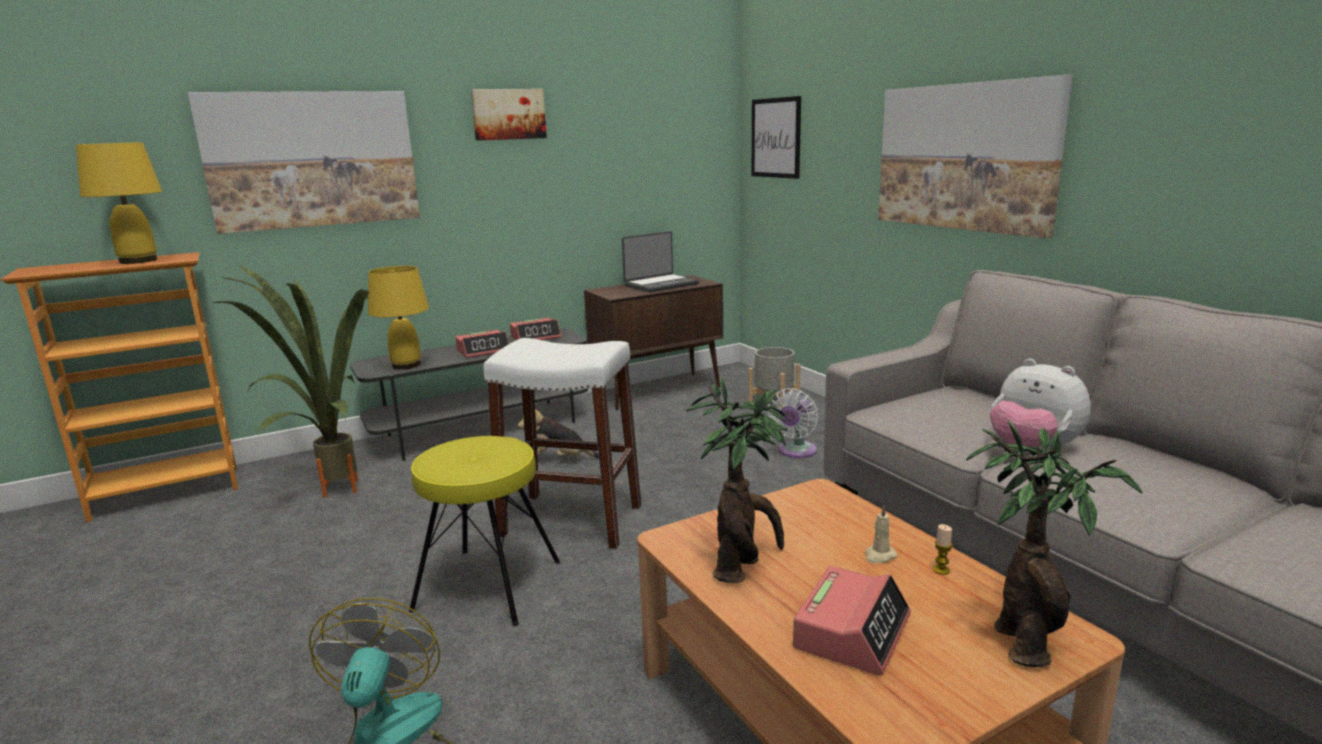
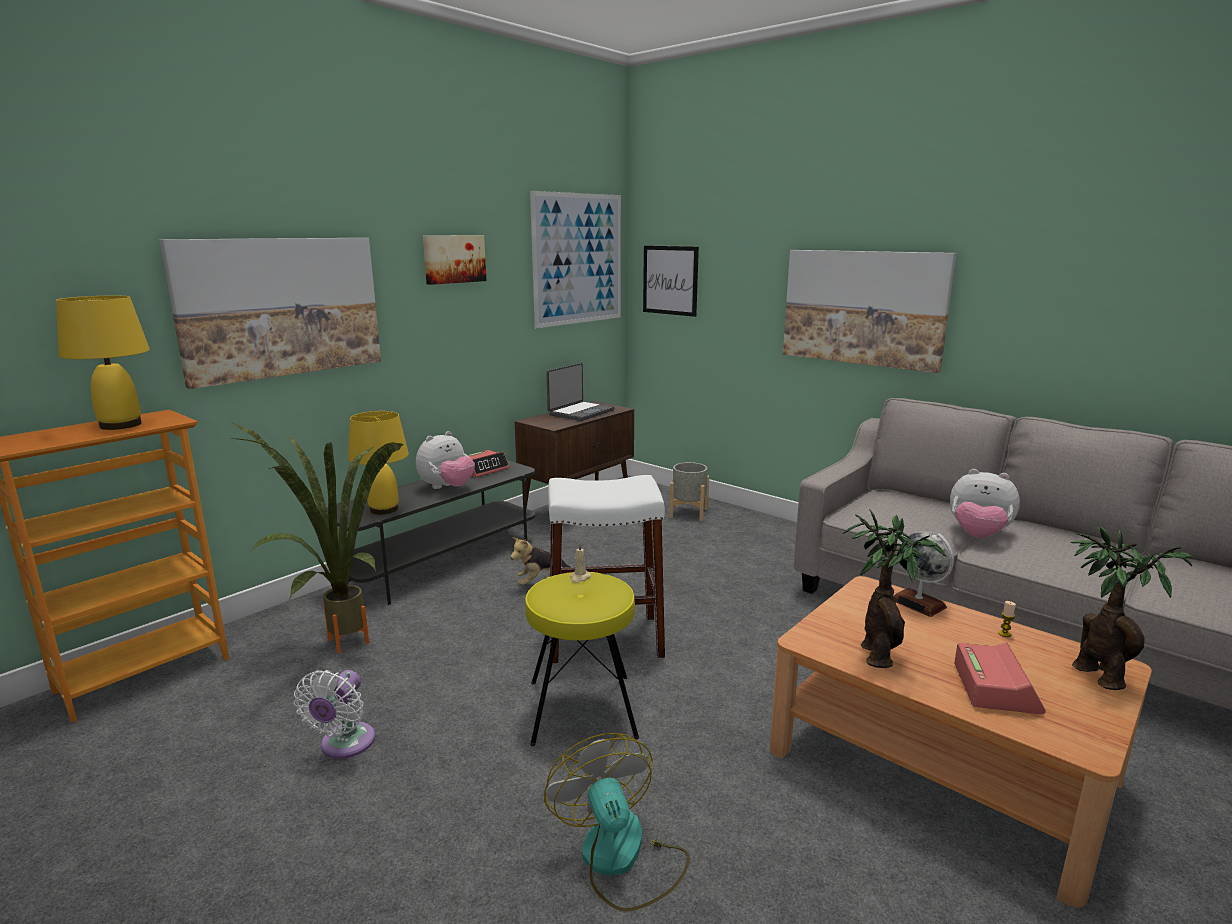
camera: 20 degrees left, 0 degrees up
alarm clock [455,330,509,358] -> plush toy [416,431,475,489]
white fan [767,388,818,458] -> white fan moved to [294,670,375,759]
beige candle [865,505,898,564] -> beige candle moved to [570,543,591,583]
none -> picture [530,191,621,328]
none -> globe [894,531,954,617]

